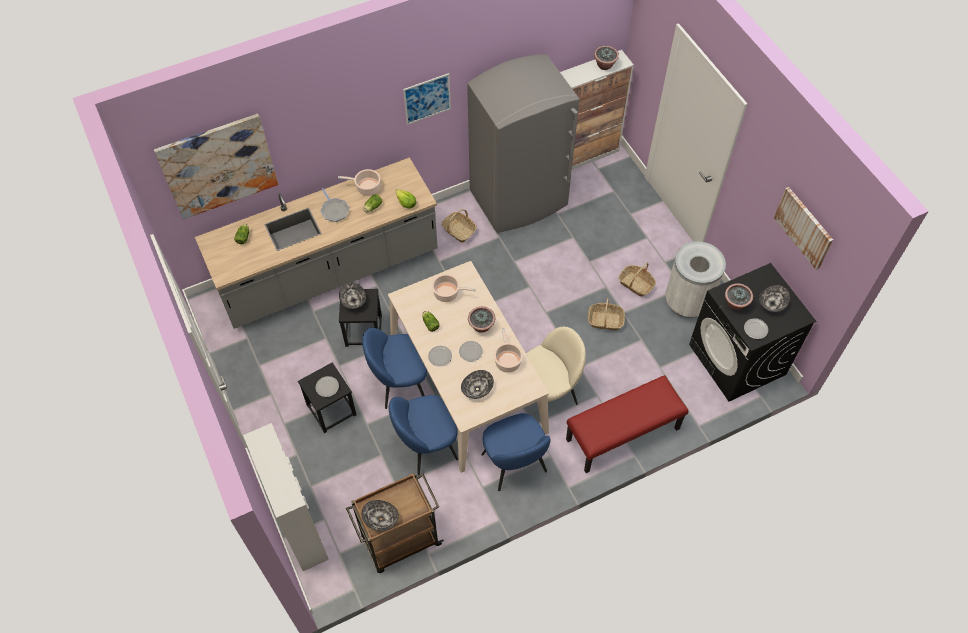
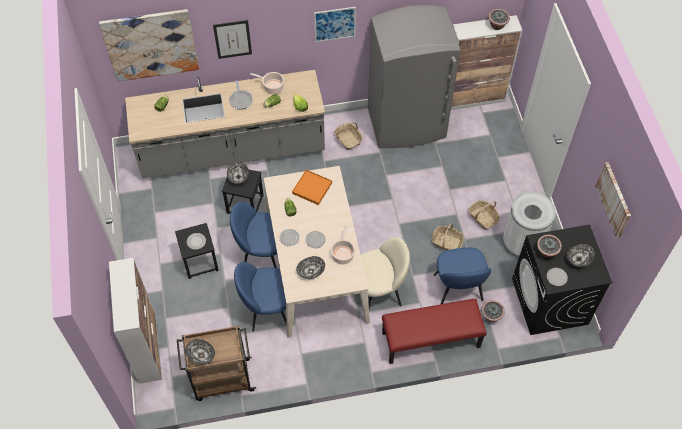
camera: 15 degrees right, 0 degrees up
cooking pot [432,274,476,302] -> orange tray [292,170,332,205]
potted plant [468,306,495,333] -> potted plant moved to [482,300,505,322]
blue chair [481,413,550,491] -> blue chair moved to [434,247,491,304]
none -> picture [213,20,252,59]

